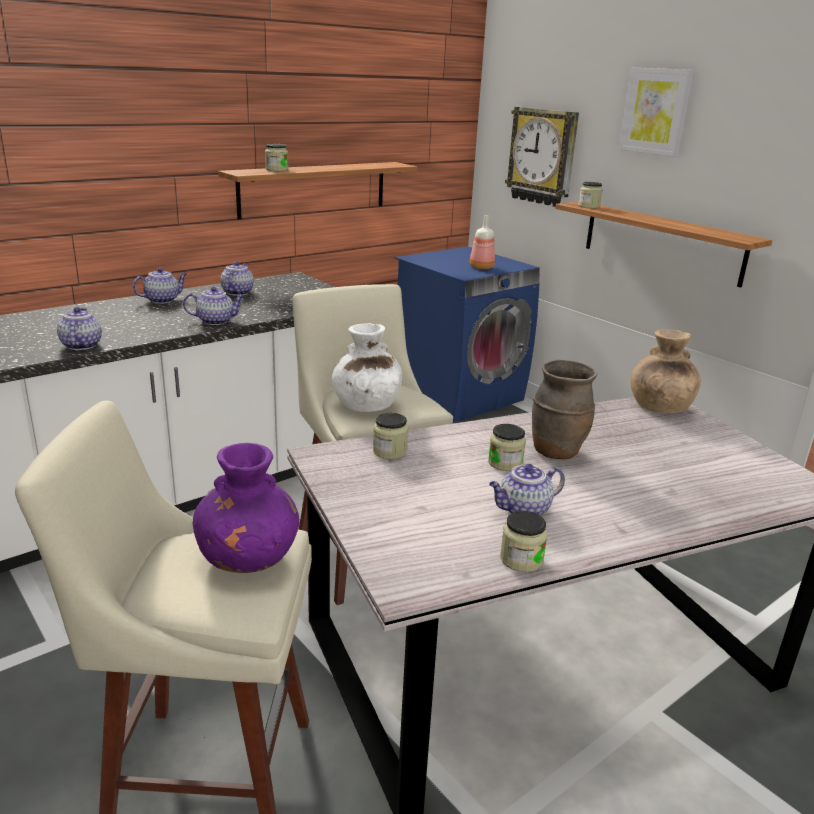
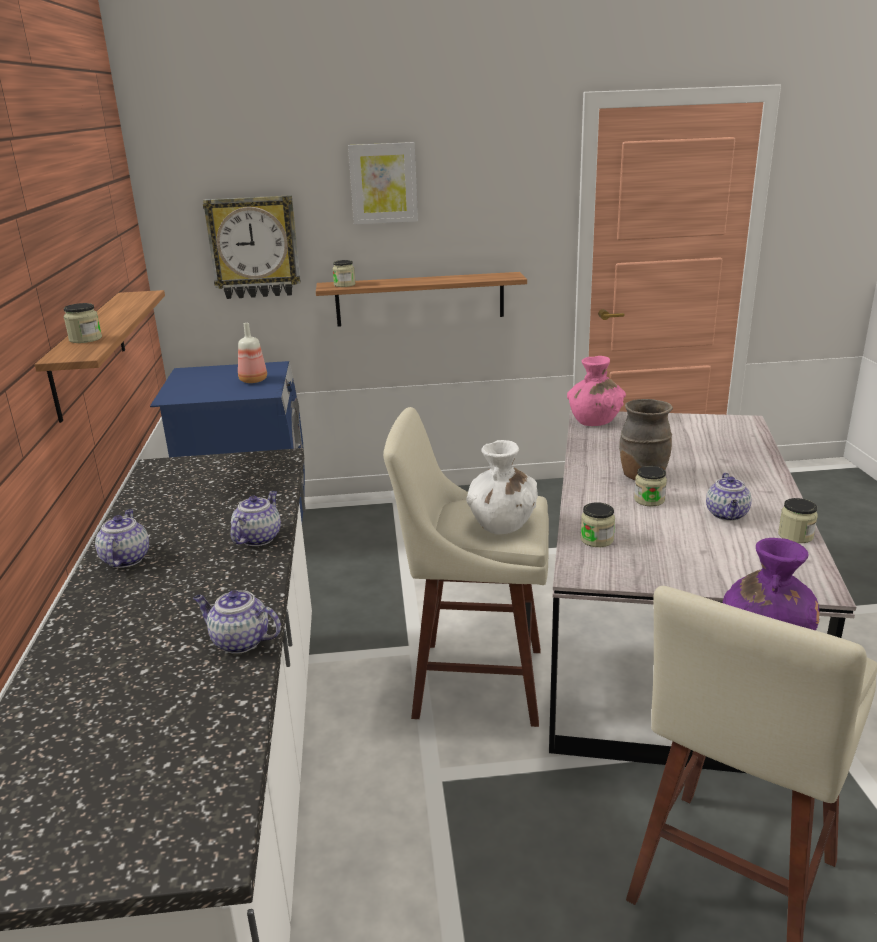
camera: 55 degrees left, 0 degrees up
teapot [220,261,254,296] -> none
brown vase [630,329,701,413] -> pink vase [567,356,626,426]

